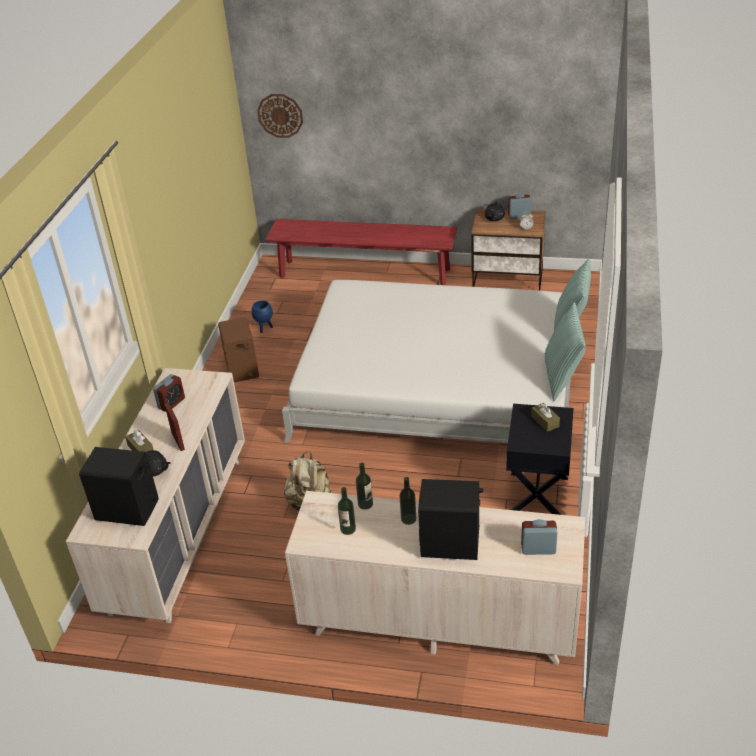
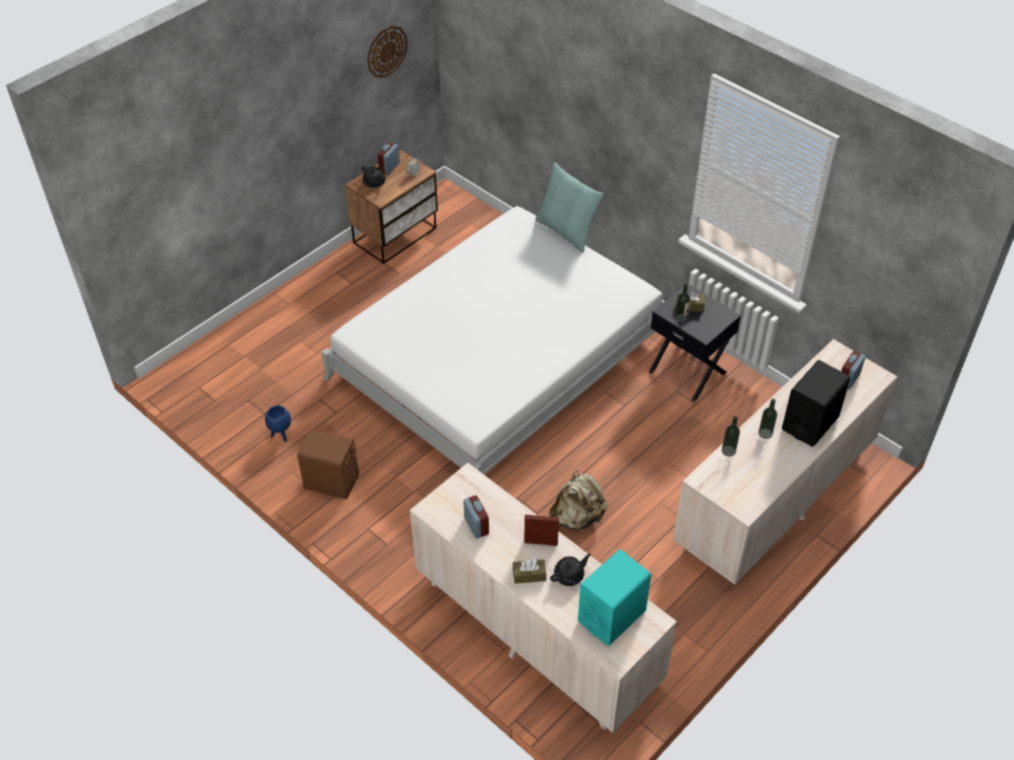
camera: 60 degrees left, 10 degrees up
black speaker [79,447,159,526] -> turquoise speaker [578,549,651,646]
wall clock [257,94,303,138] -> wall clock moved to [367,26,408,78]
red bench [265,219,458,285] -> none
bottle [338,487,356,535] -> bottle moved to [675,284,690,323]
pillow [545,302,586,401] -> none

